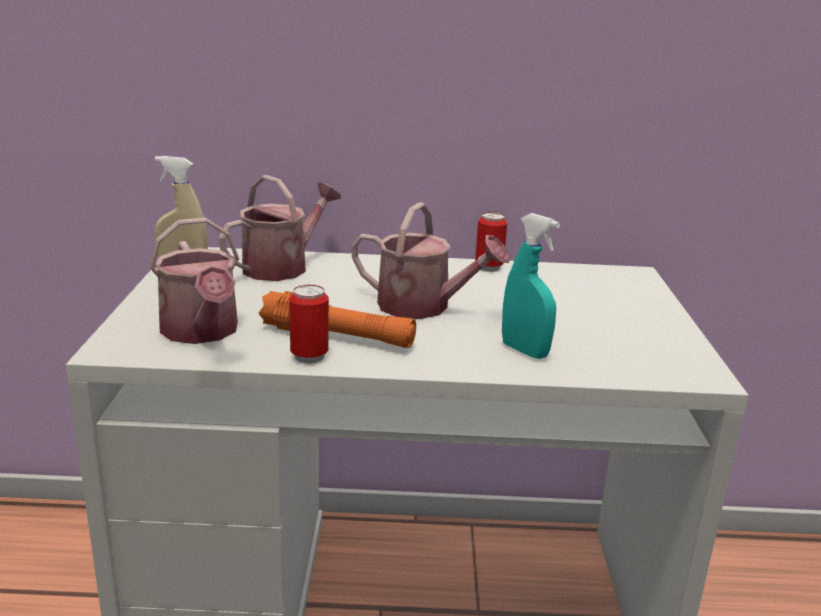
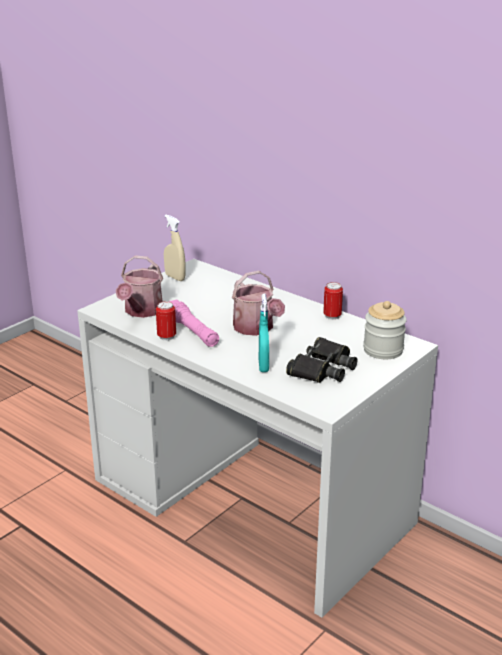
camera: 40 degrees right, 5 degrees up
watering can [219,175,342,281] -> none
orange flashlight [259,291,416,348] -> pink flashlight [169,299,219,347]
none -> black binoculars [286,337,357,383]
none -> jar [363,301,407,359]

